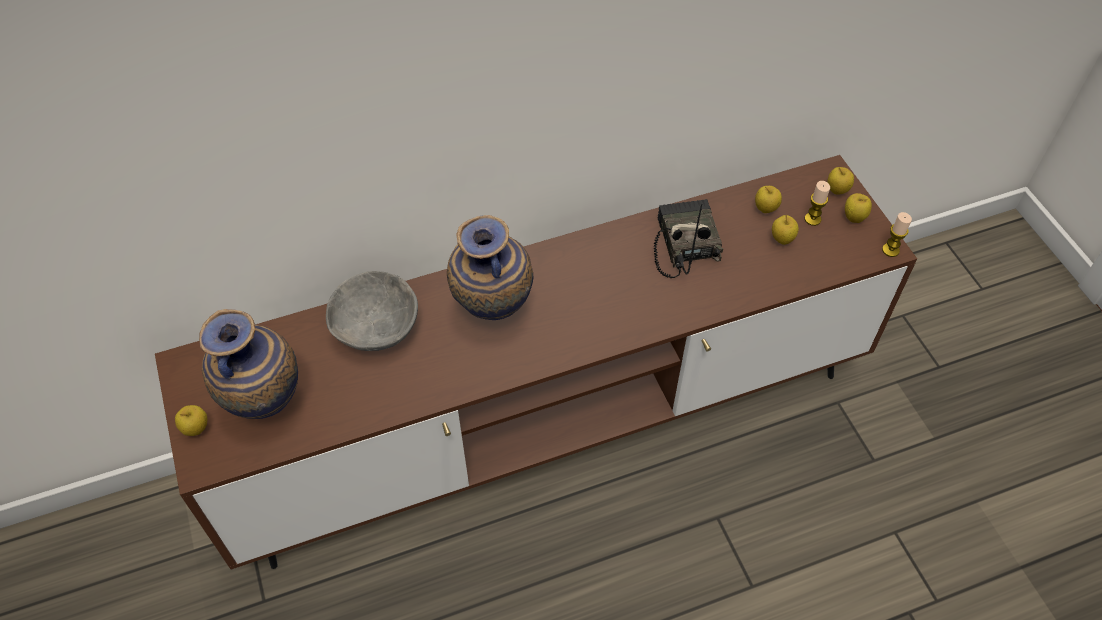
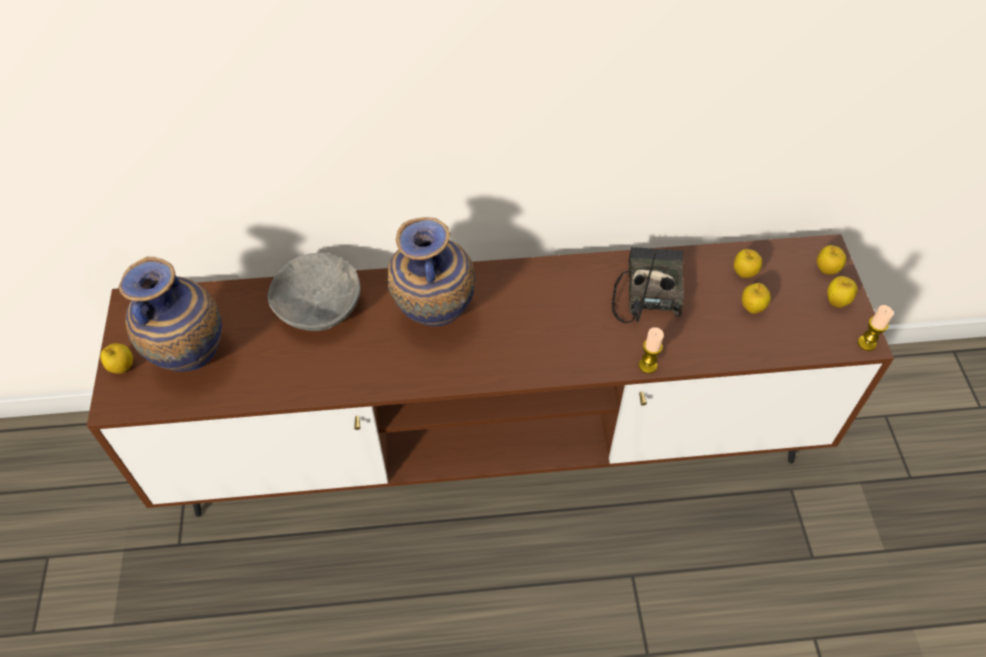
camera: 15 degrees right, 0 degrees up
candle [805,181,830,226] -> candle moved to [639,327,664,374]

